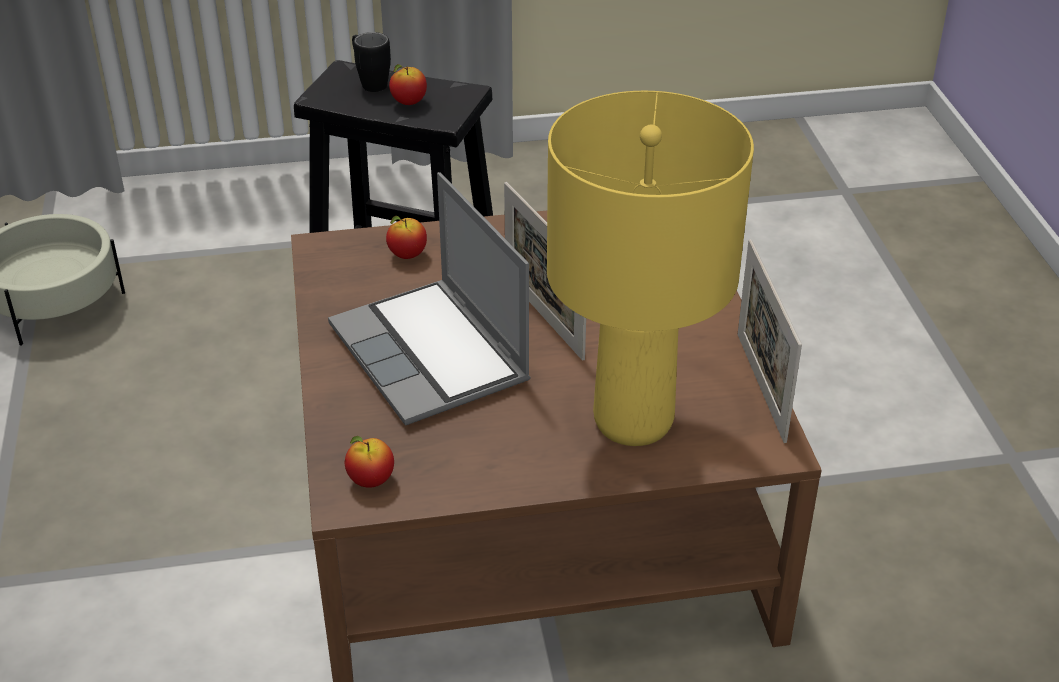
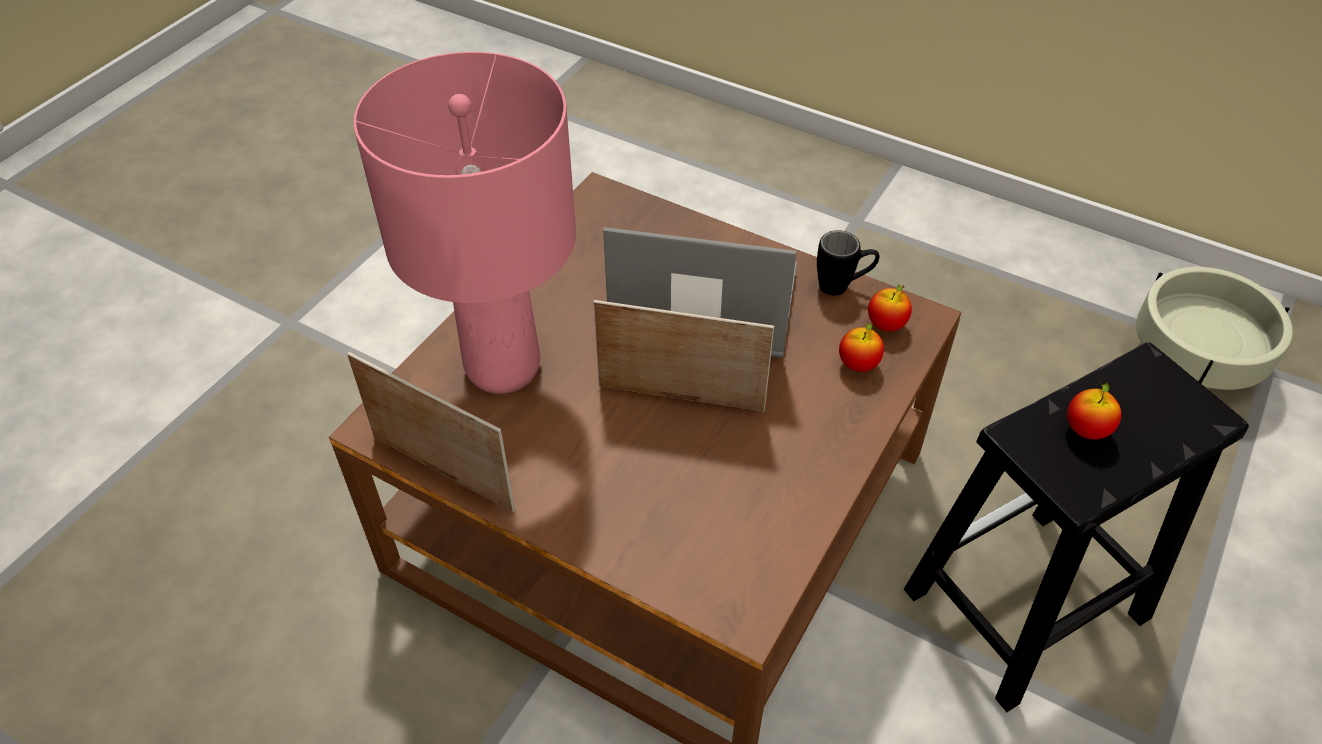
camera: 130 degrees right, 10 degrees up
apple [345,436,394,487] -> apple moved to [868,284,912,332]
black mug [352,32,391,92] -> black mug moved to [817,230,879,296]
yellow table lamp [547,91,754,446] -> pink table lamp [353,52,576,394]

